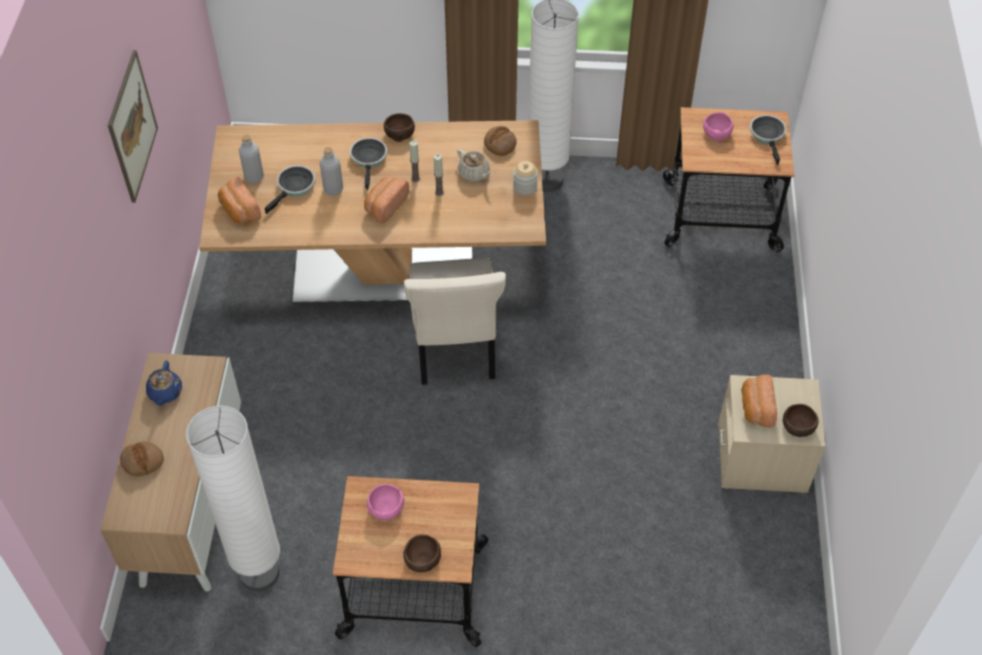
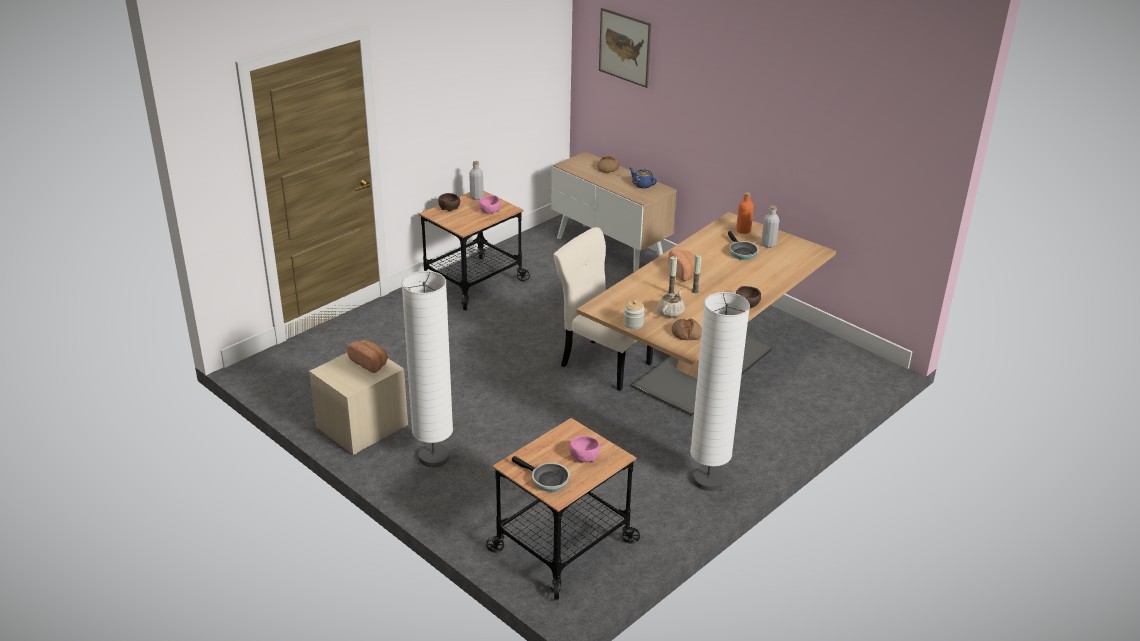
camera: 130 degrees right, 20 degrees down
picture [108,50,158,203] -> picture moved to [599,8,651,88]
white floor lamp [186,406,280,591] -> white floor lamp moved to [401,271,453,467]
bread [218,177,261,223] -> orange bottle [736,192,754,234]
grey bottle [320,147,343,196] -> grey bottle moved to [469,161,484,200]
frying pan [350,137,387,190] -> none
beige teapot [457,149,492,182] -> beige teapot turned 120 degrees clockwise [658,288,685,318]
brown bowl [783,404,819,437] -> none

